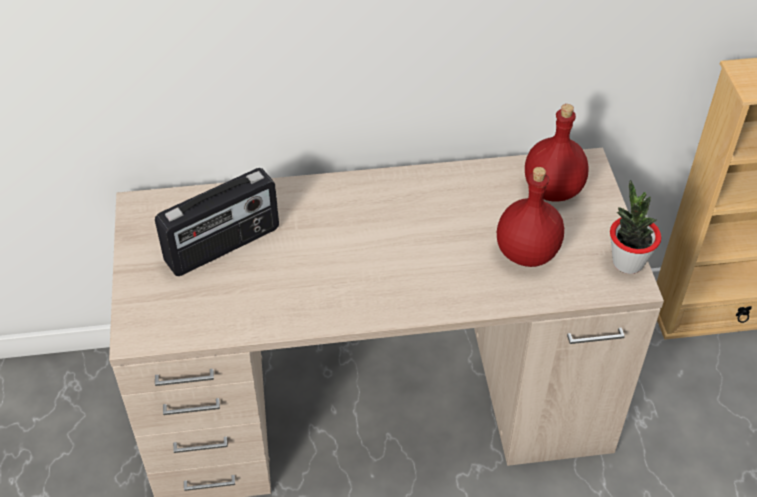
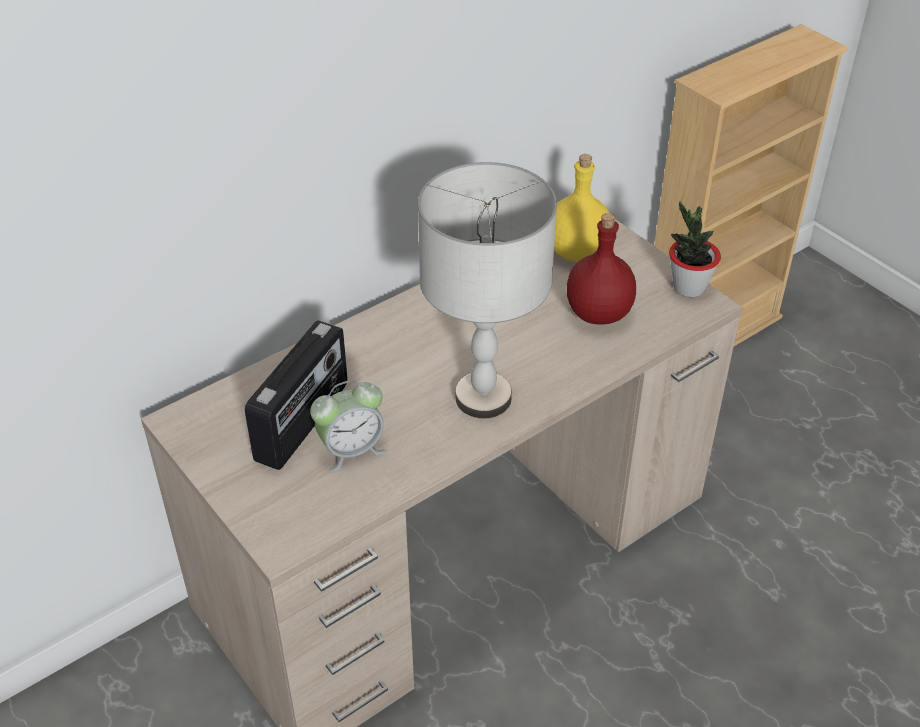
camera: 30 degrees left, 5 degrees down
red bottle [525,104,589,202] -> yellow bottle [554,154,609,262]
none -> alarm clock [310,380,386,472]
none -> grey table lamp [418,162,557,418]

